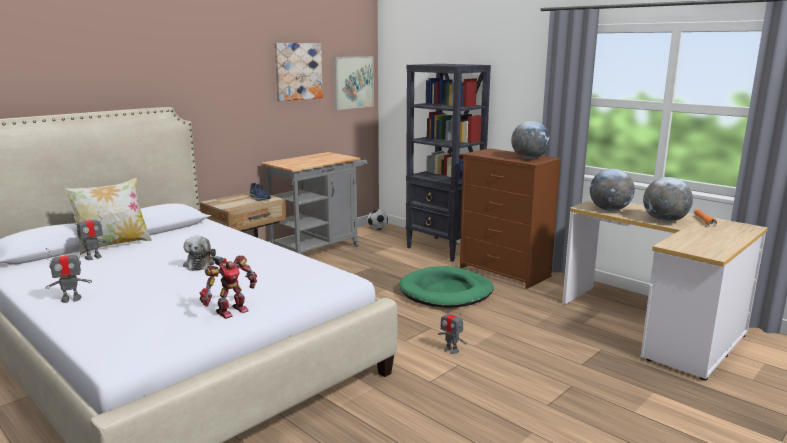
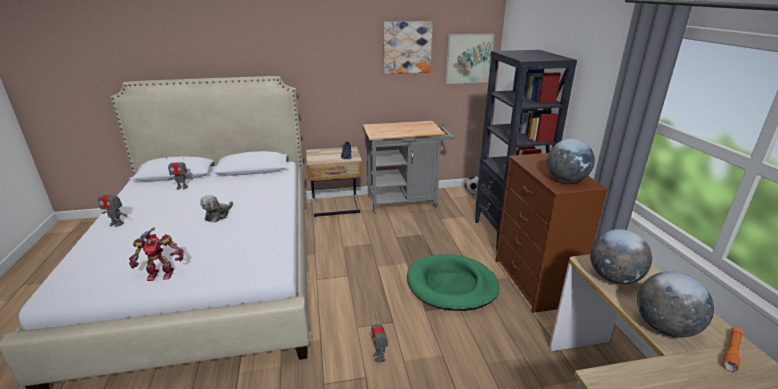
camera: 35 degrees right, 10 degrees up
pillow [64,178,152,255] -> none

